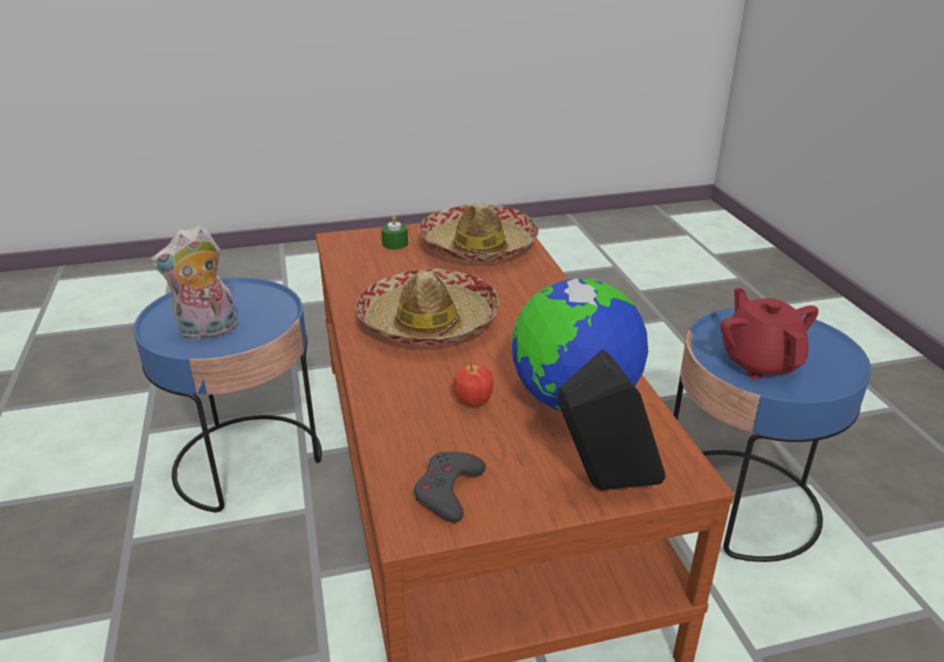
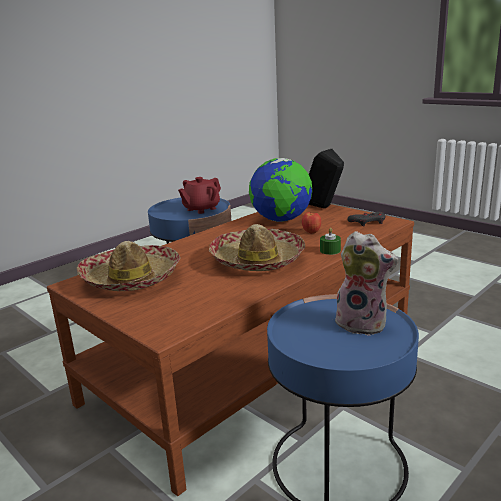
camera: 120 degrees left, 10 degrees down
green candle [381,215,408,249] -> green candle moved to [320,228,341,255]

